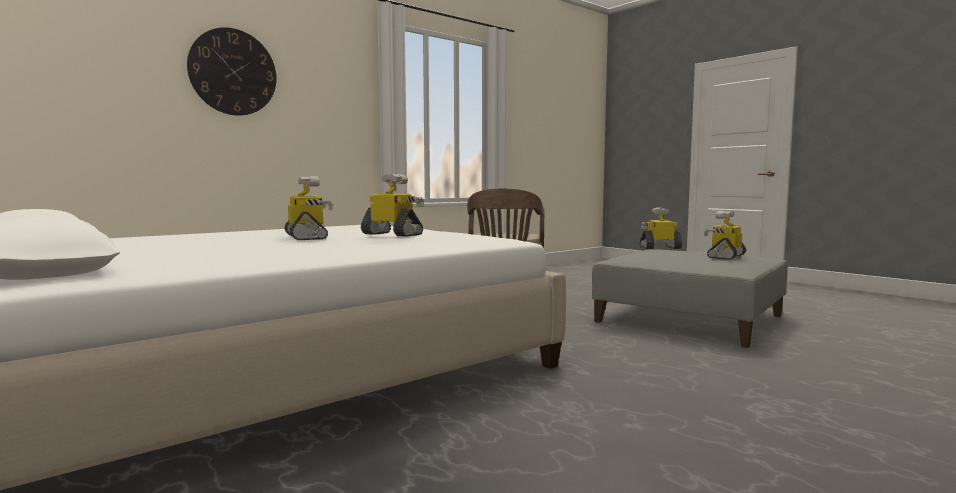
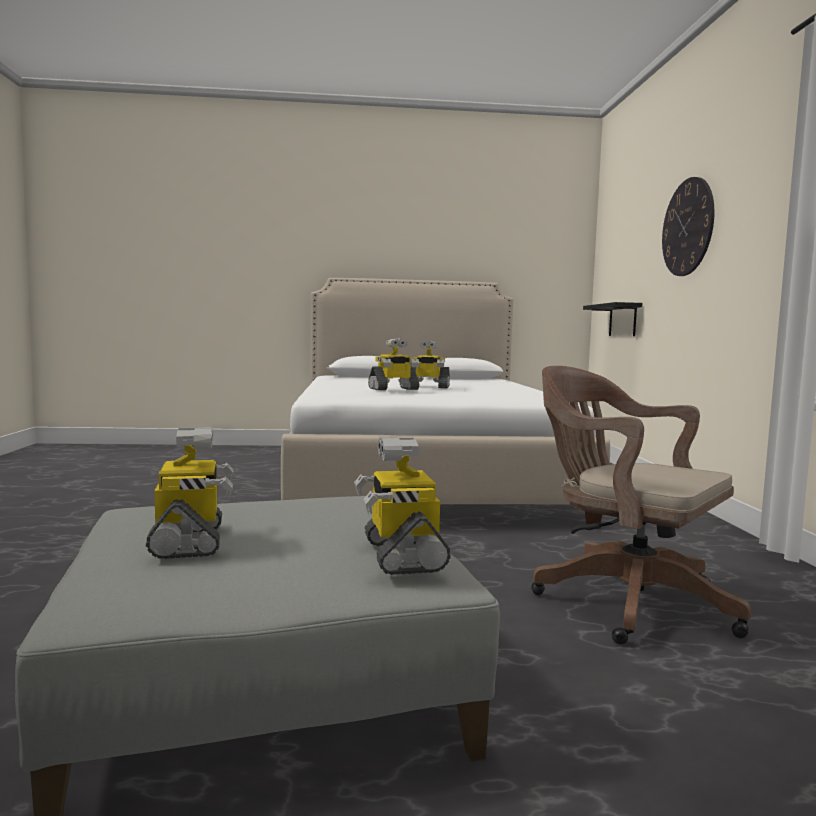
camera: 125 degrees right, 0 degrees up
toy robot [640,207,682,249] -> toy robot turned 135 degrees clockwise [354,437,451,575]
none -> black shelf [583,302,642,336]

